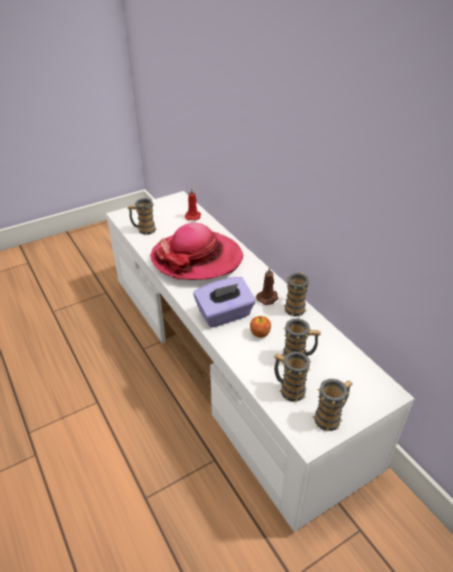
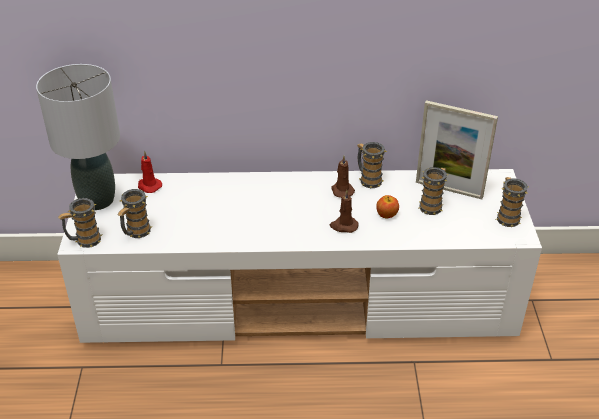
camera: 60 degrees left, 0 degrees up
hat [151,223,243,280] -> none
purple tissue box [193,277,256,328] -> brown candle [330,190,358,233]
mug [274,352,312,402] -> mug moved to [58,198,102,248]
none -> grey table lamp [36,64,120,210]
none -> picture frame [416,100,498,199]

